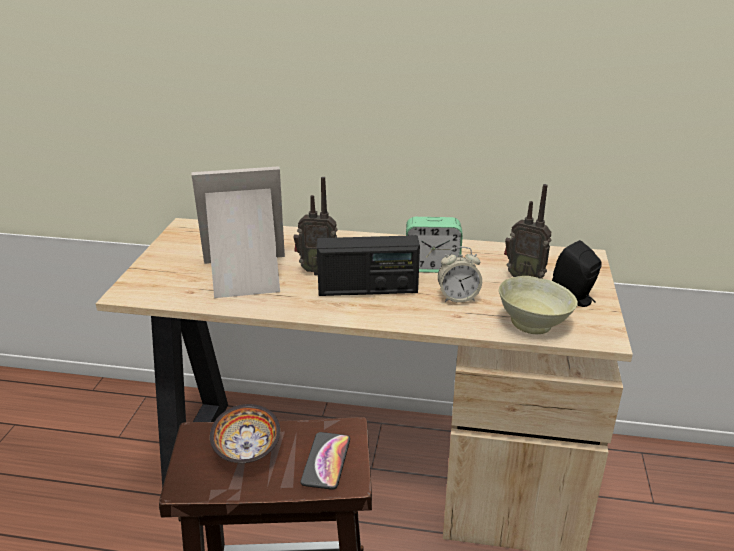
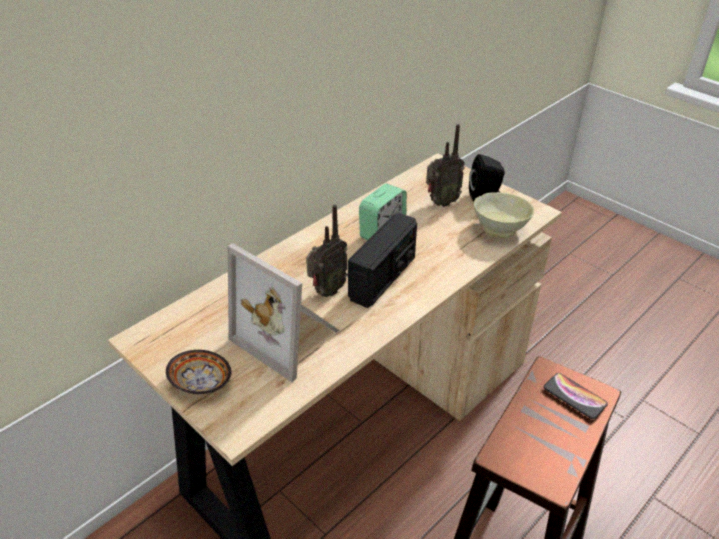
camera: 55 degrees left, 10 degrees up
picture frame [192,166,285,298] -> picture frame turned 75 degrees counterclockwise [228,243,340,382]
bowl [210,404,280,463] -> bowl moved to [166,350,231,394]
alarm clock [438,247,482,303] -> none

